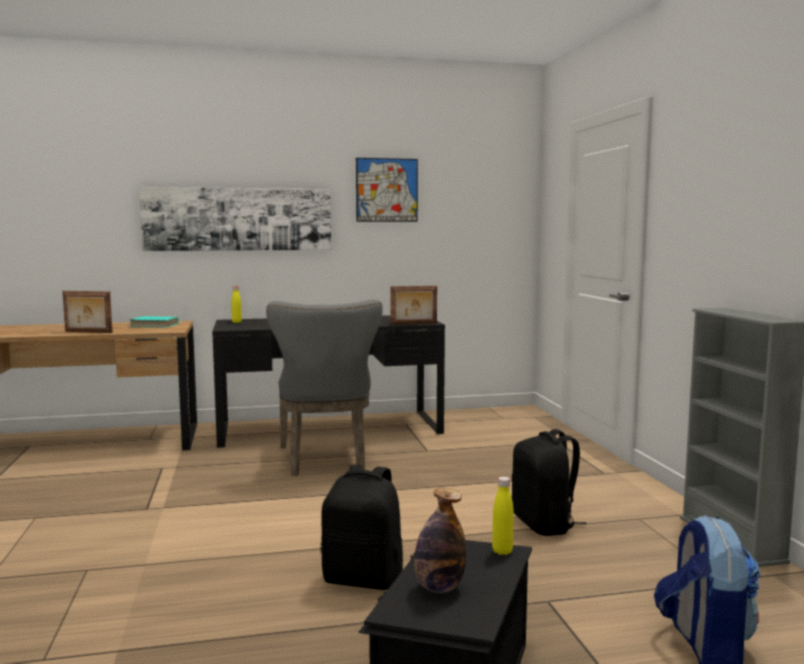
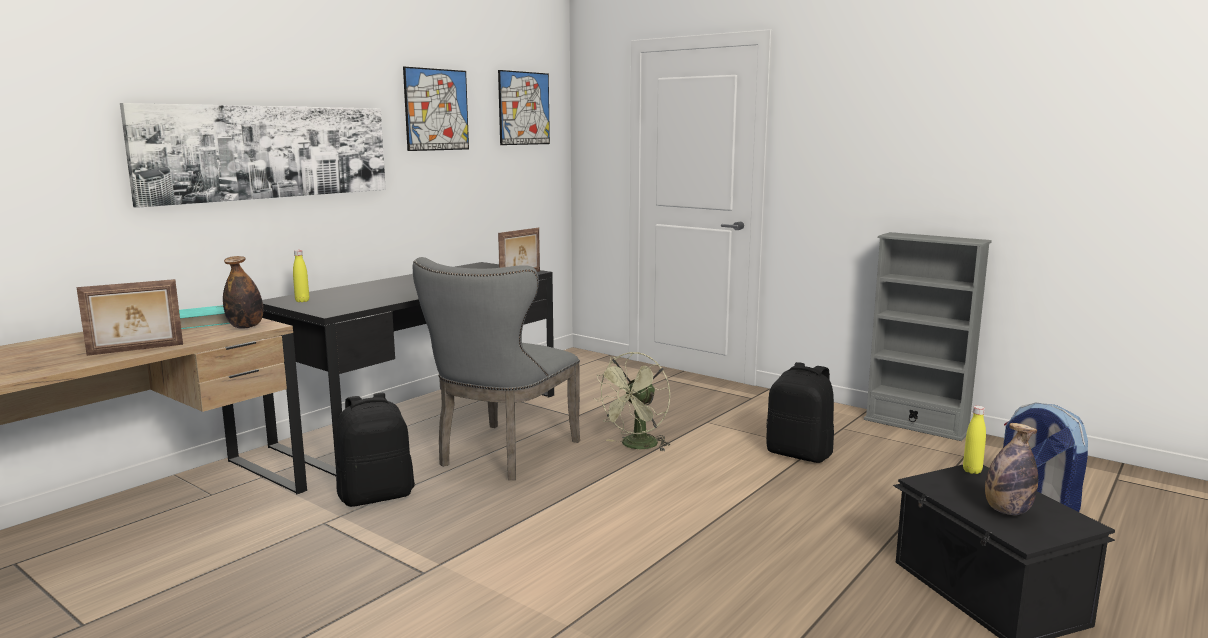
camera: 40 degrees left, 5 degrees up
grey chair [266,299,383,476] -> grey chair turned 75 degrees clockwise [413,257,580,480]
black backpack [321,465,403,590] -> black backpack moved to [336,393,415,507]
none -> bottle [223,256,263,328]
none -> picture [498,70,550,145]
none -> green fan [594,352,670,452]

